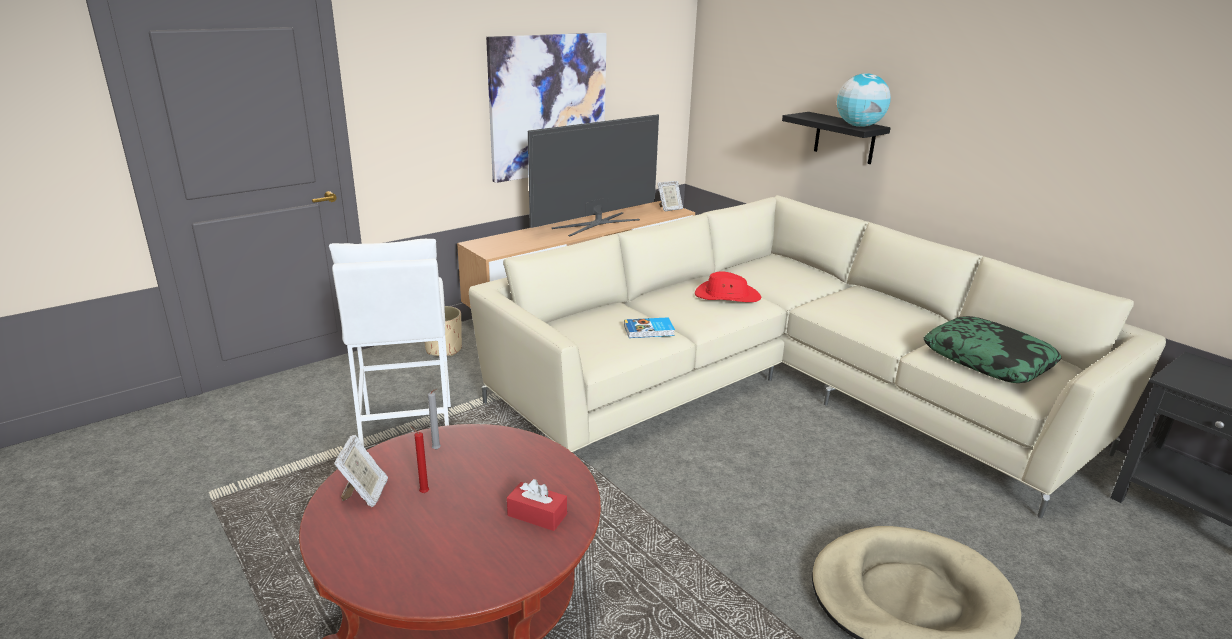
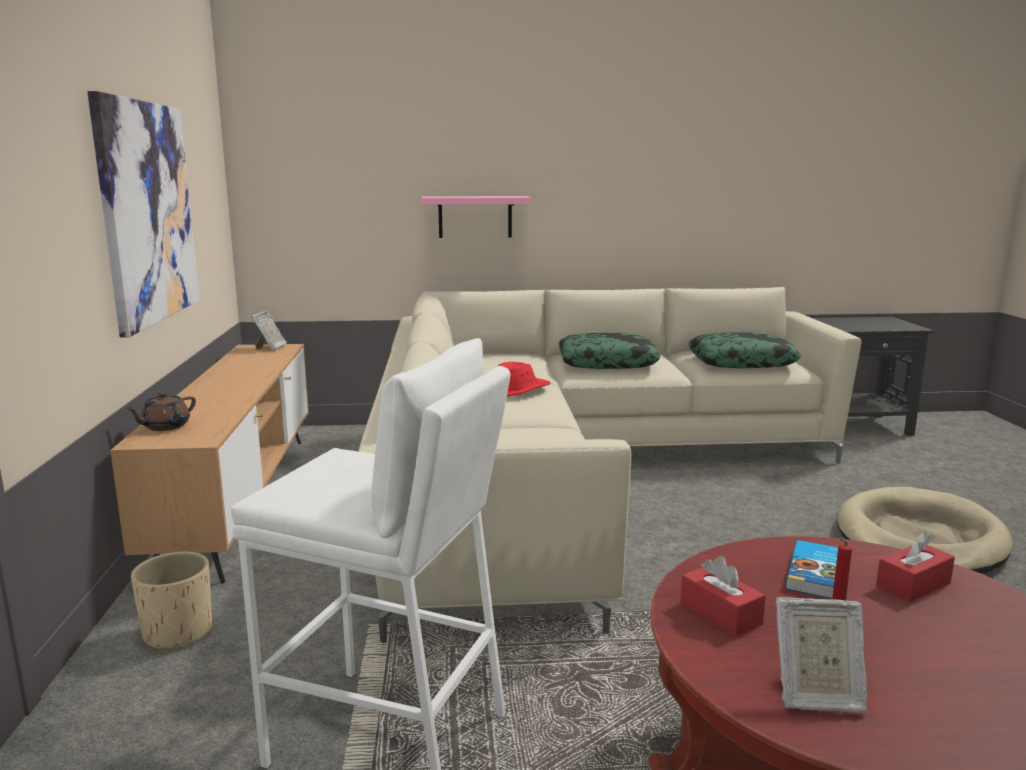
camera: 55 degrees left, 10 degrees down
picture frame [334,435,388,507] -> picture frame turned 150 degrees clockwise [776,597,867,713]
grey candle [428,389,441,450] -> red tissue box [680,556,766,637]
television [528,114,659,236] -> none
book [624,317,675,338] -> book moved to [785,540,851,599]
black shelf [782,112,891,164] -> pink shelf [421,196,531,238]
globe [837,73,891,127] -> none
none -> brown teapot [126,392,196,431]
none -> pillow [559,333,660,369]

